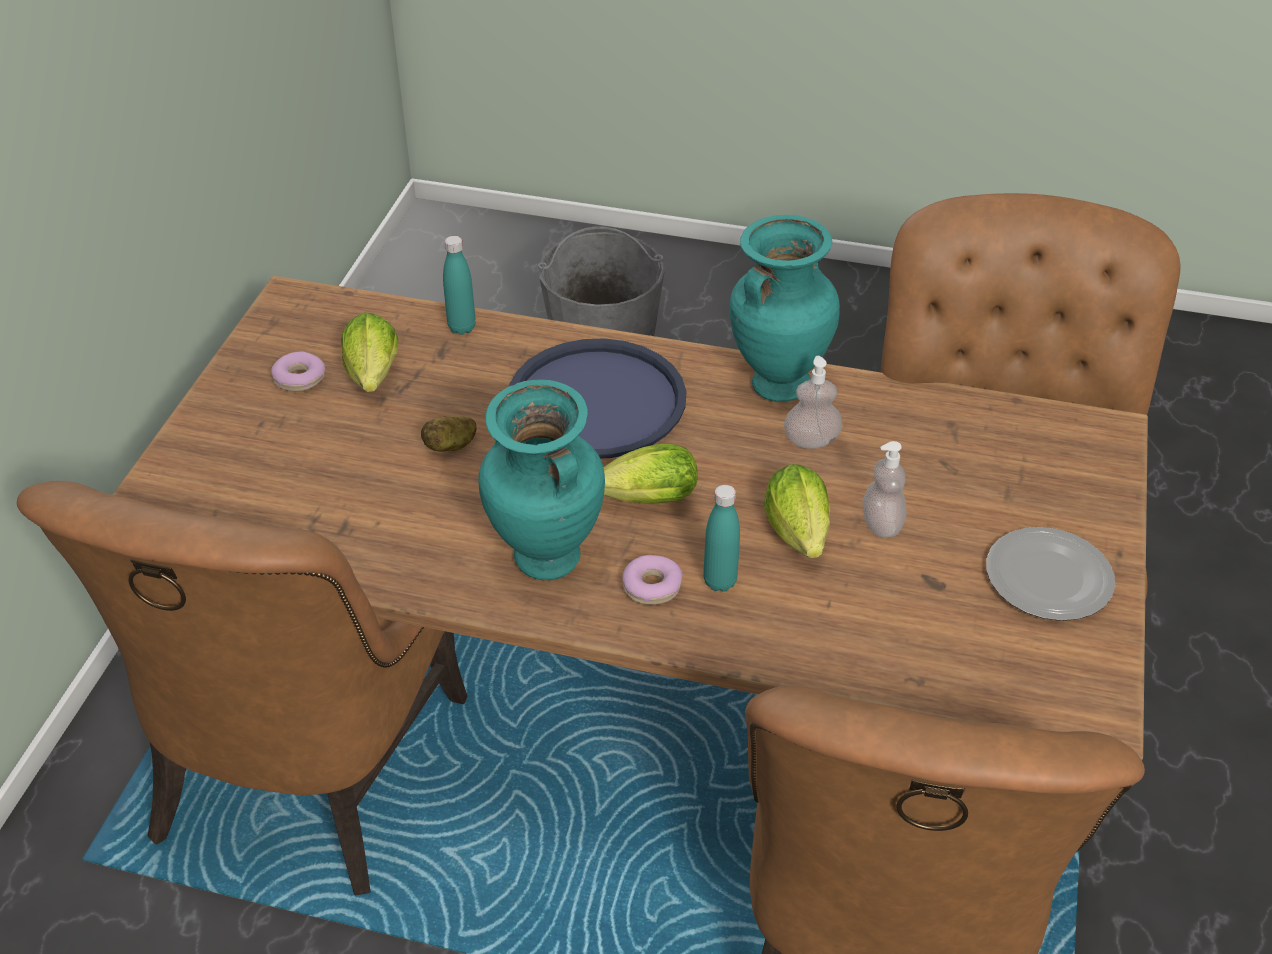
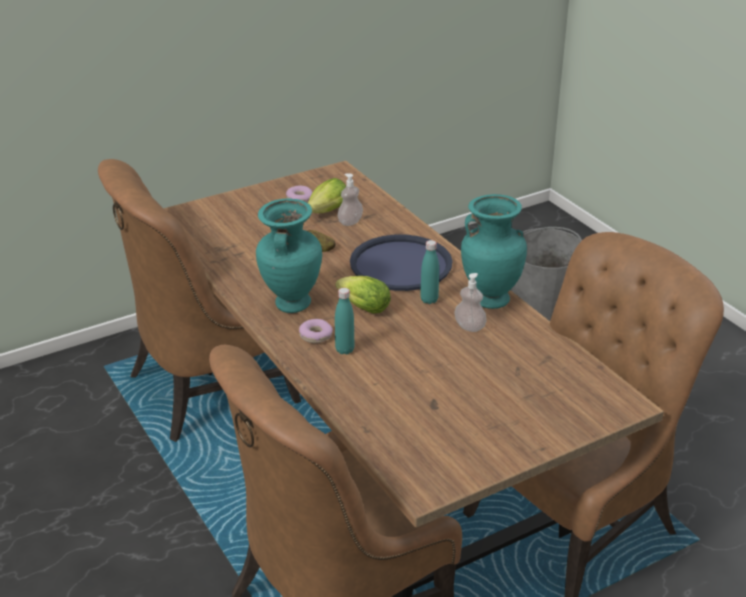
camera: 45 degrees right, 10 degrees down
turquoise bottle [443,236,476,335] -> turquoise bottle moved to [420,240,439,304]
lettuce [764,464,830,558] -> none
soap dispenser [862,441,906,538] -> soap dispenser moved to [338,173,363,226]
plate [986,527,1115,621] -> none

